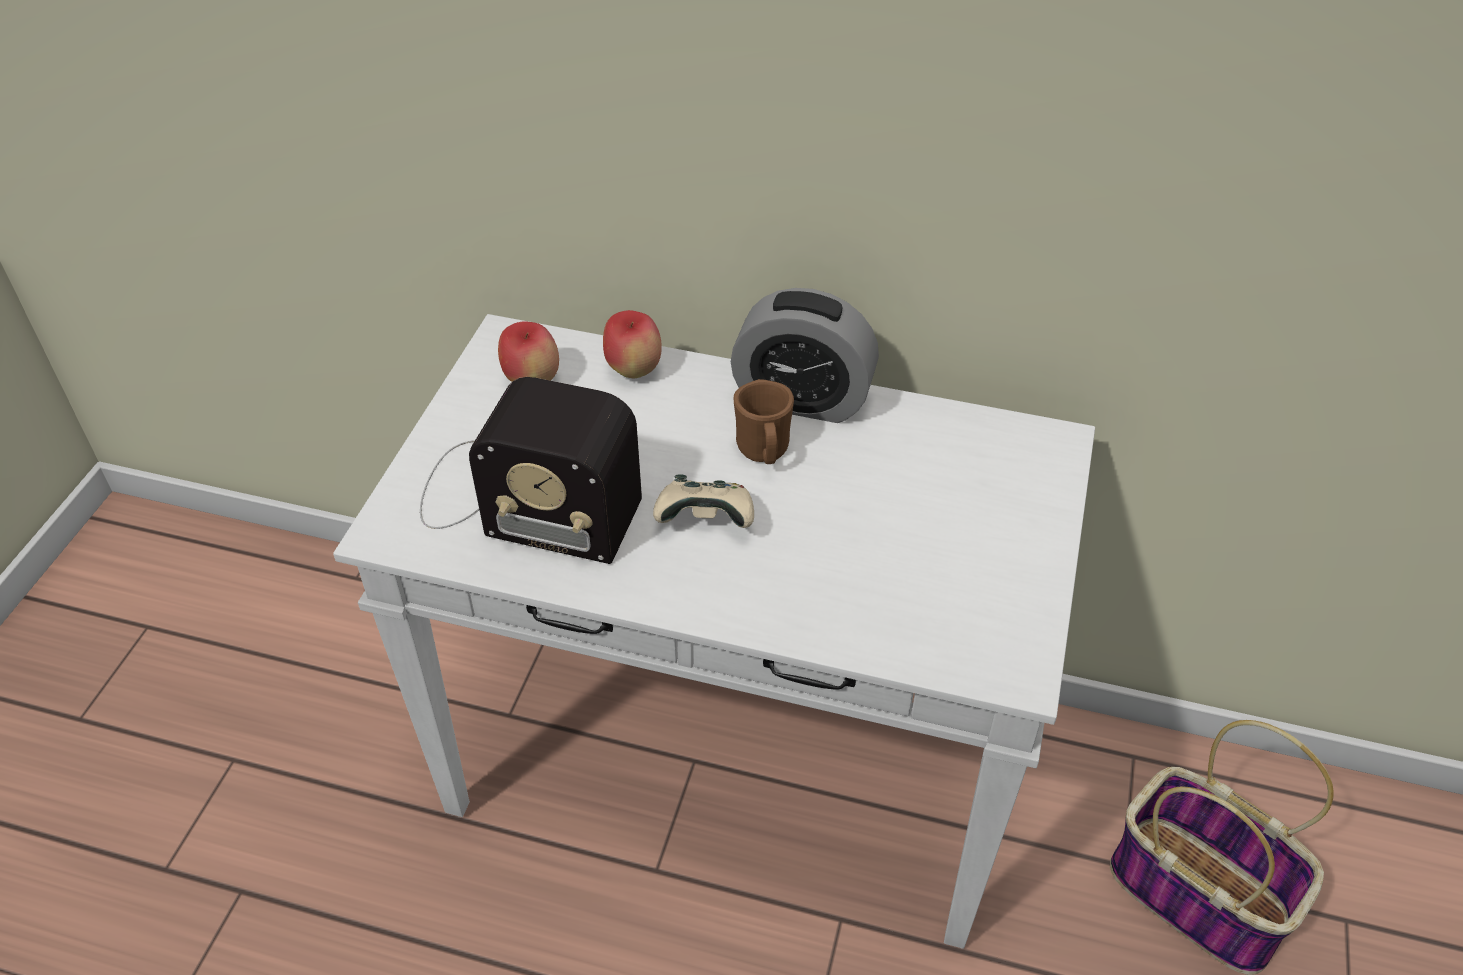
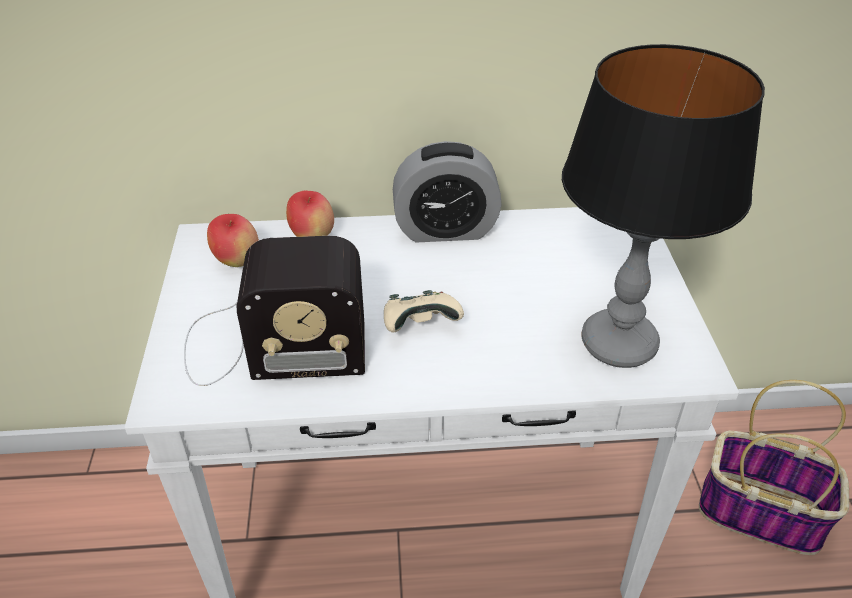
camera: 20 degrees left, 5 degrees down
brown mug [734,379,794,464] -> none
none -> table lamp [562,44,765,368]

